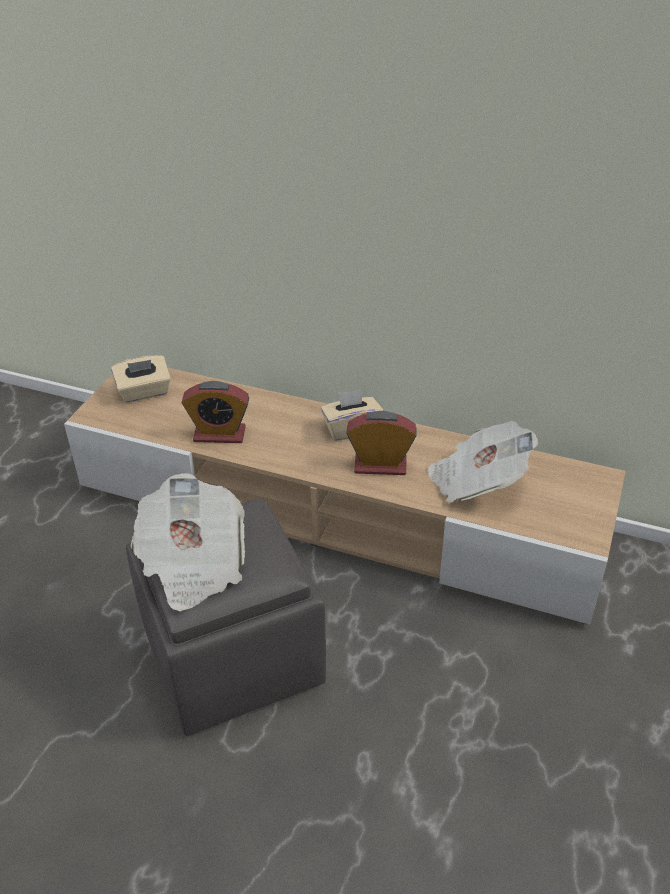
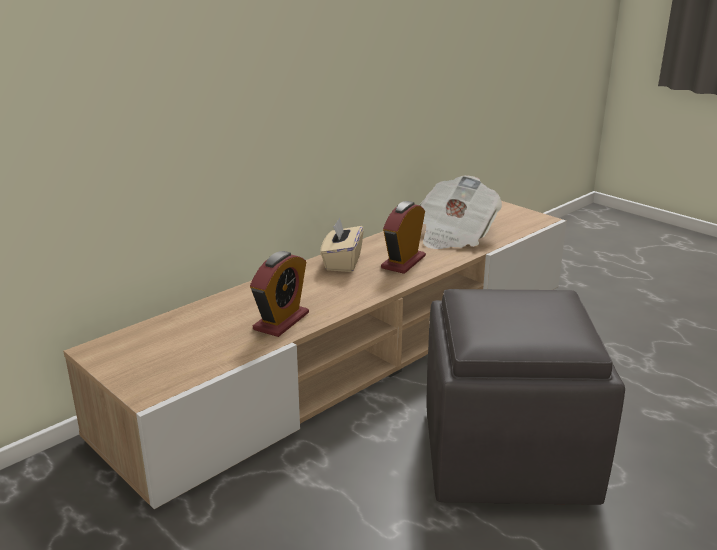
camera: 65 degrees left, 15 degrees down
beige tissue box [111,355,171,403] -> none
newspaper [130,473,245,612] -> none

